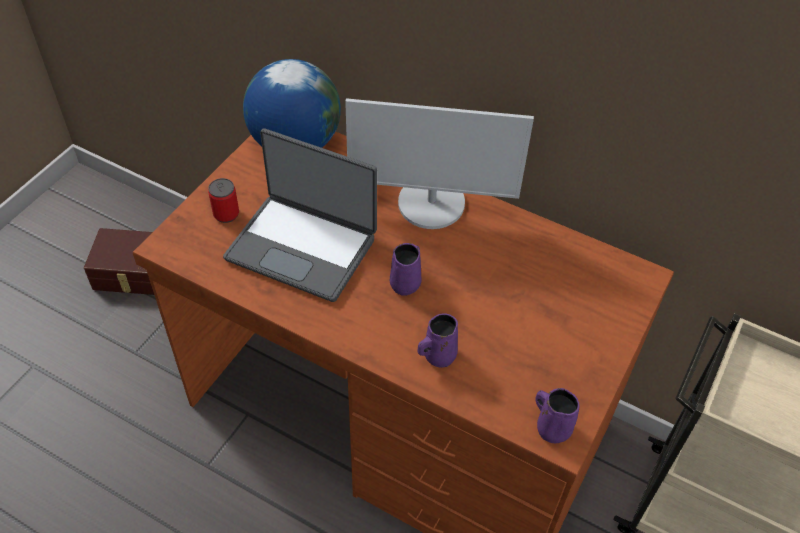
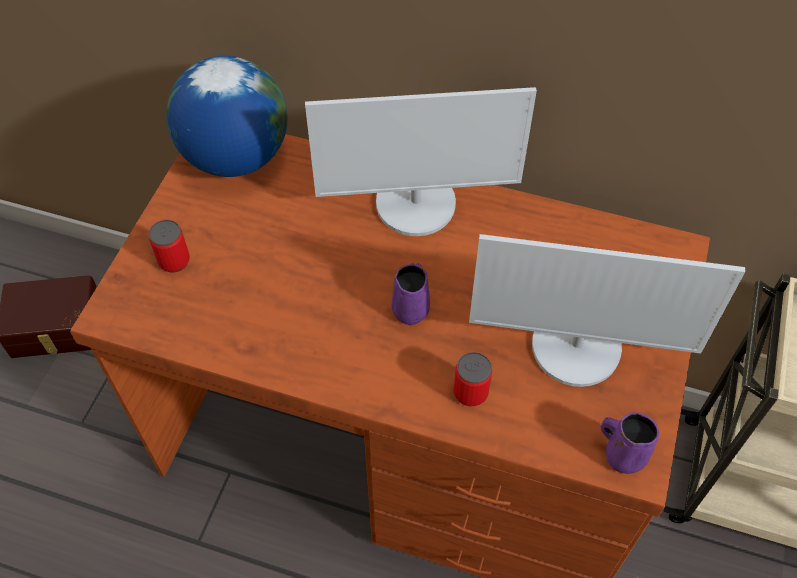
camera: 10 degrees left, 5 degrees up
laptop [223,129,377,302] -> none
purple mug [417,313,458,368] -> can [454,352,492,406]
none -> monitor [469,234,745,387]

